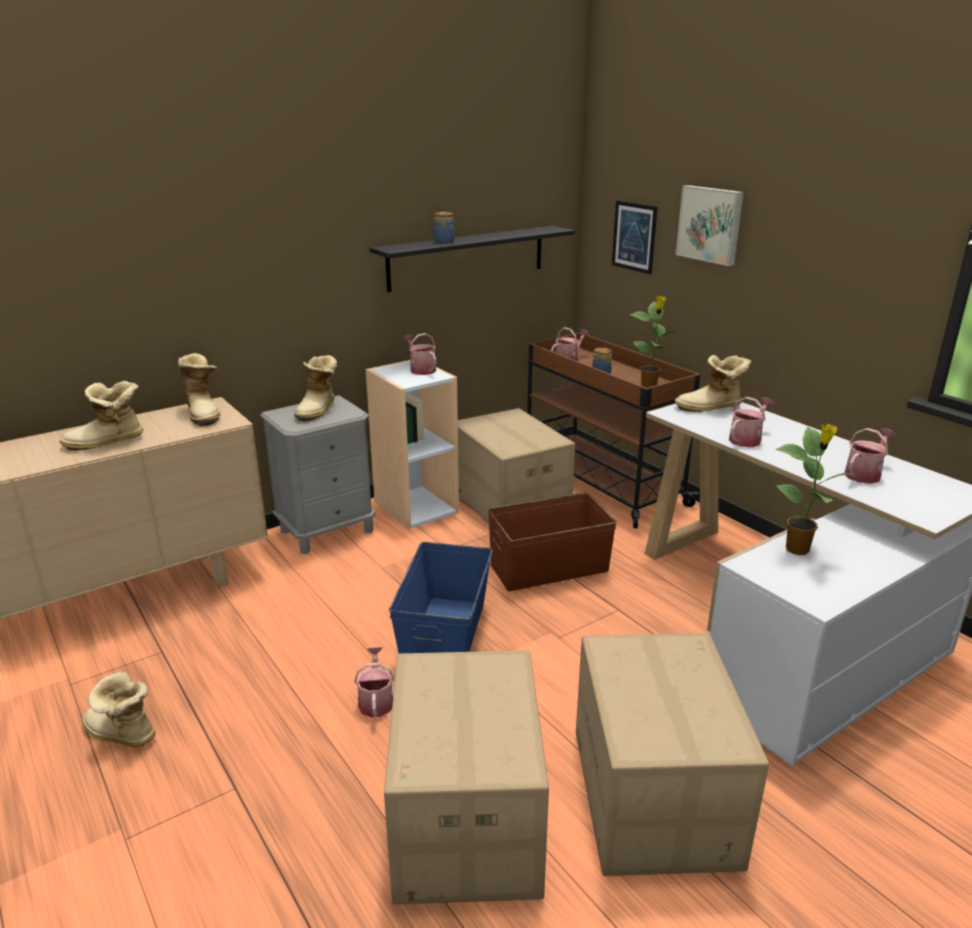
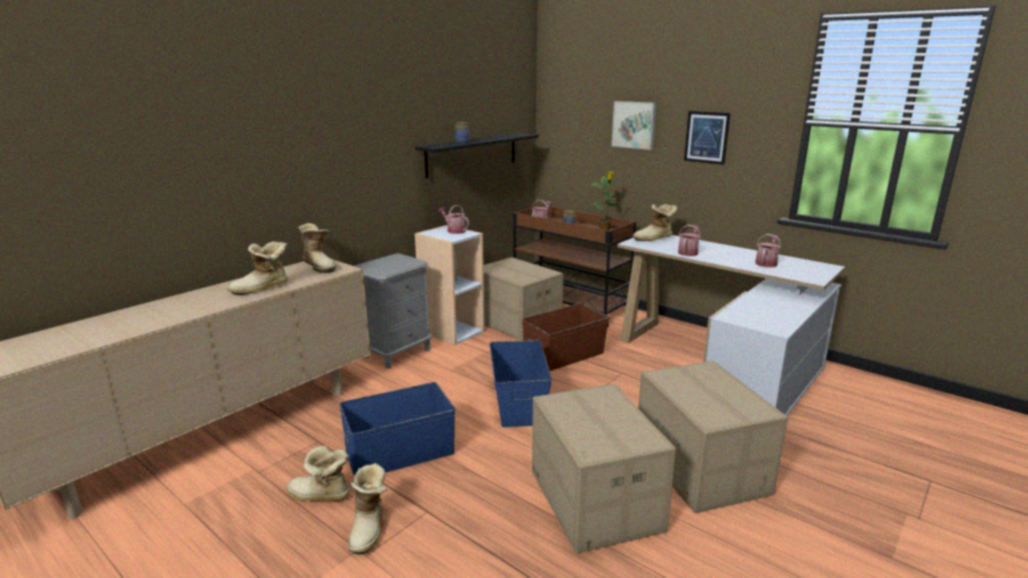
camera: 15 degrees left, 5 degrees down
boot [294,355,338,421] -> boot moved to [348,463,388,554]
watering can [354,647,394,717] -> none
picture [612,201,657,274] -> picture moved to [684,111,730,165]
potted plant [775,424,854,555] -> none
none -> blue storage box [339,382,455,476]

